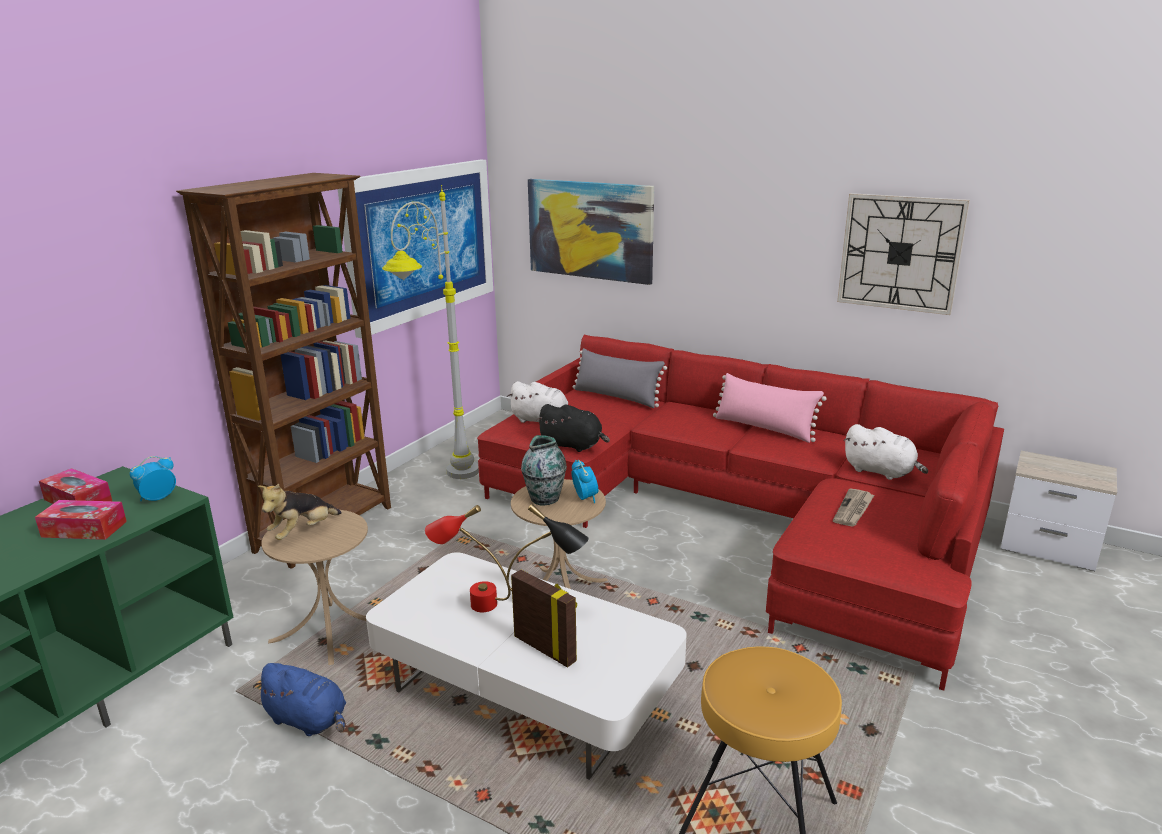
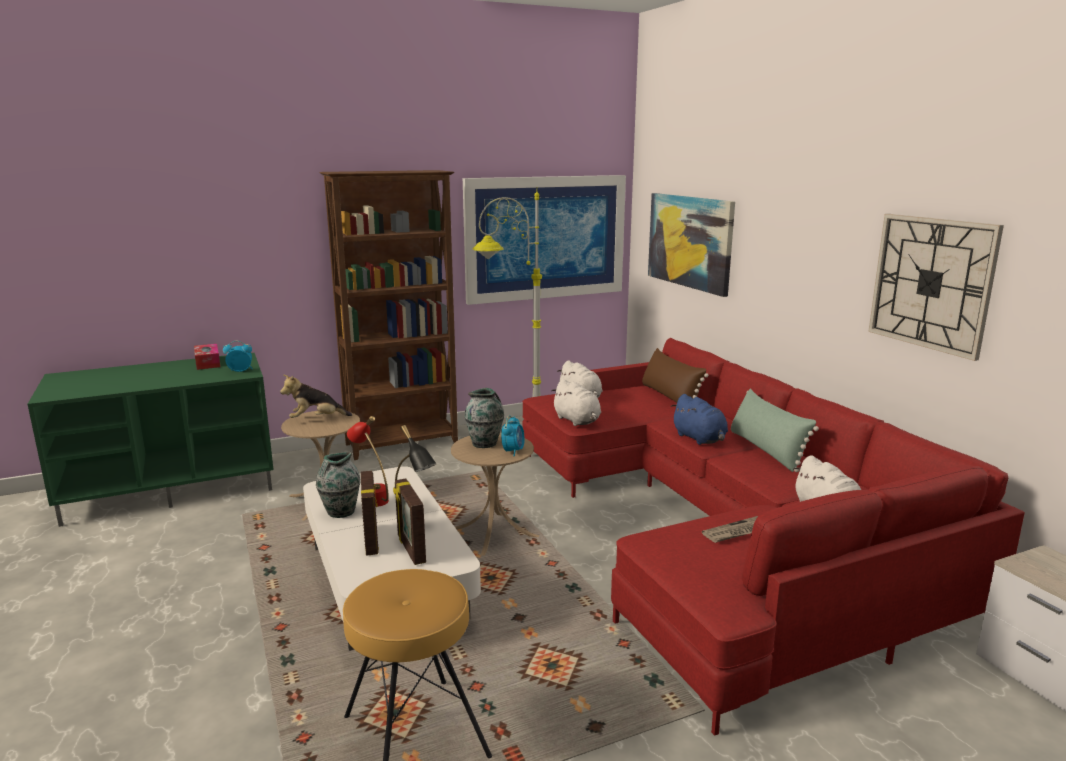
camera: 35 degrees right, 5 degrees down
tissue box [35,500,127,540] -> none
blue plush toy [253,663,346,736] -> blue plush toy moved to [671,394,728,445]
black plush toy [536,404,610,452] -> white plush toy [551,379,601,426]
grey pillow [572,348,667,408] -> brown pillow [642,348,708,403]
pink pillow [713,373,827,443] -> green pillow [731,389,819,472]
none -> vase [316,452,361,518]
none -> picture frame [393,478,426,565]

